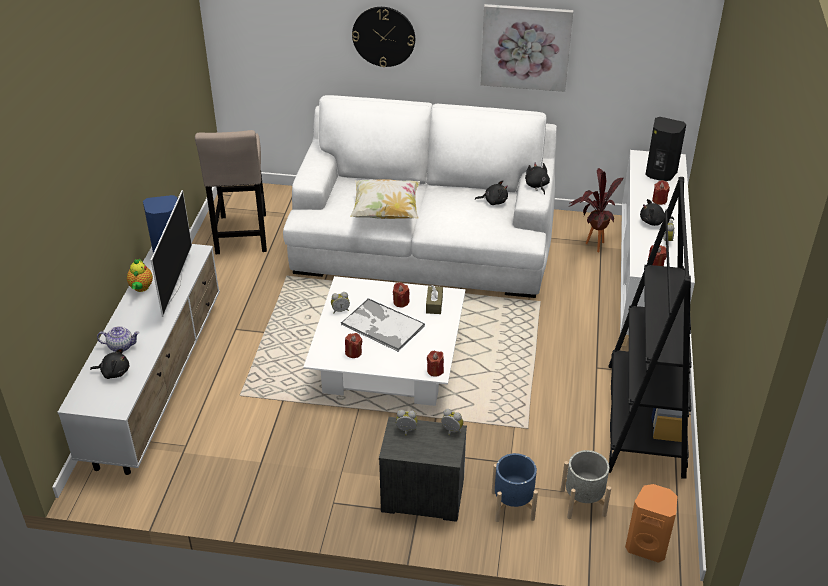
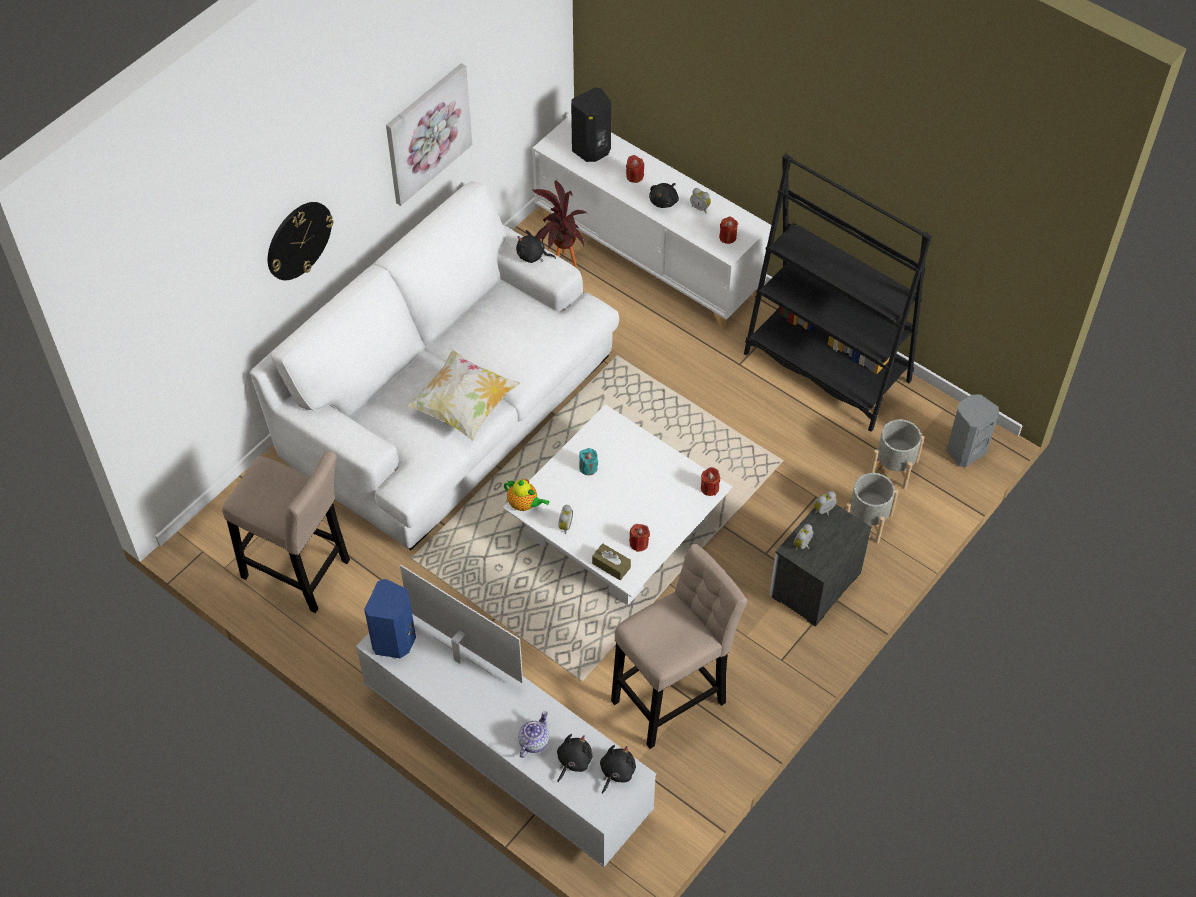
camera: 60 degrees left, 15 degrees up
teapot [127,259,153,292] -> teapot moved to [504,479,549,511]
tray [341,298,425,352] -> none
red candle [393,282,410,307] -> turquoise candle [579,448,598,475]
brown tissue box [426,285,443,314] -> brown tissue box moved to [592,543,631,580]
black plush toy [475,180,508,205] -> black plush toy moved to [600,745,636,794]
blue planter [492,453,538,522] -> grey planter [845,473,899,544]
orange speaker [625,484,678,563] -> grey speaker [946,394,999,467]
none -> beige stool [611,544,747,749]

